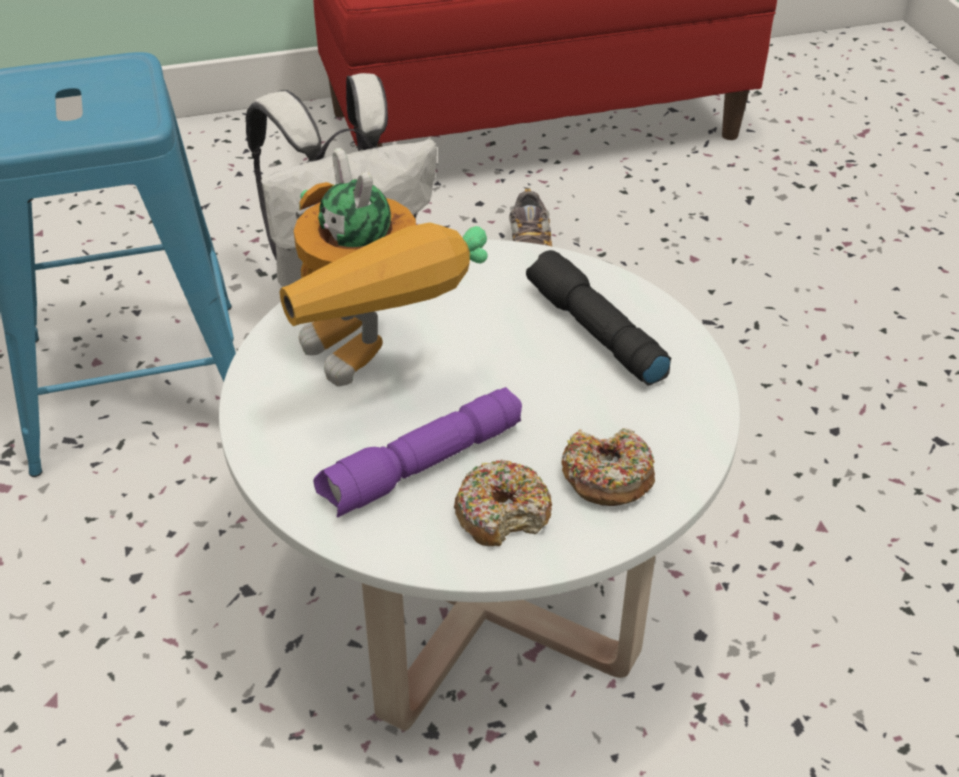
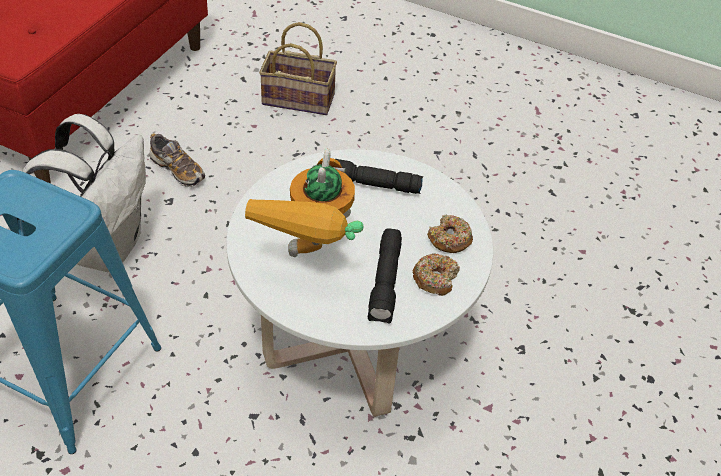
camera: 50 degrees left, 5 degrees up
toy robot [280,148,487,387] -> toy robot turned 90 degrees clockwise [245,149,364,257]
purple flashlight [313,387,522,518] -> black flashlight [368,228,402,324]
none -> basket [259,22,337,115]

